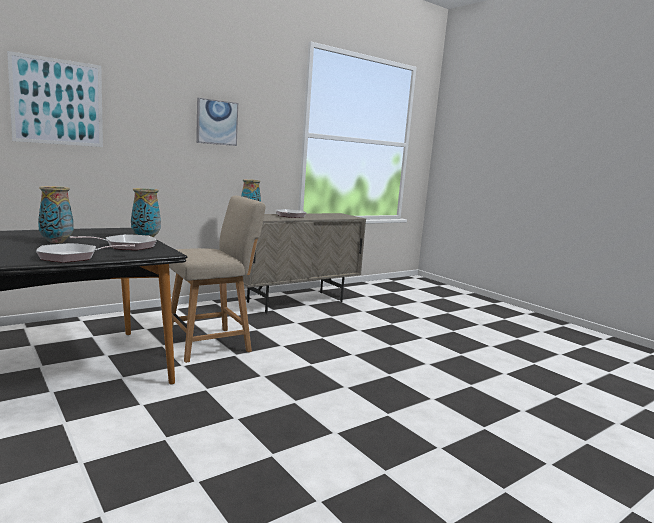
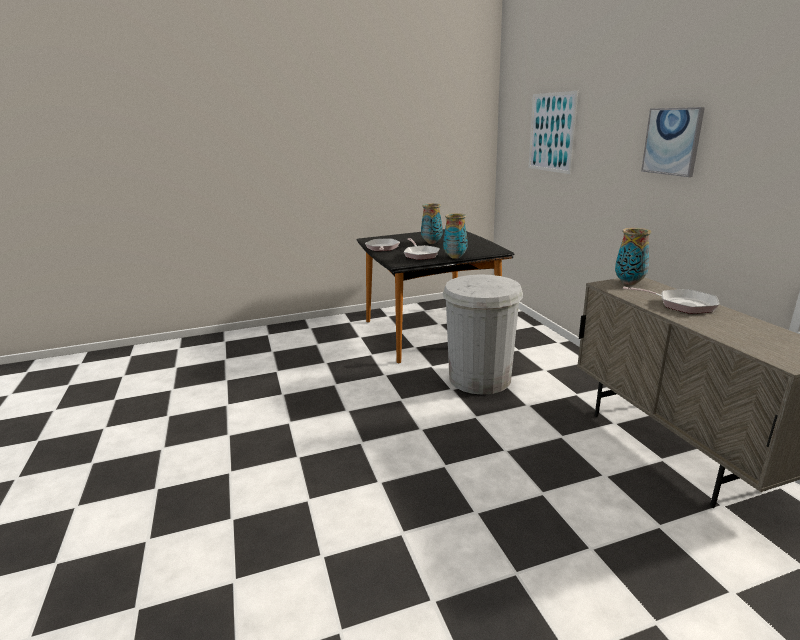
camera: 110 degrees right, 10 degrees up
beige chair [169,196,265,363] -> white trash can [442,274,523,395]

